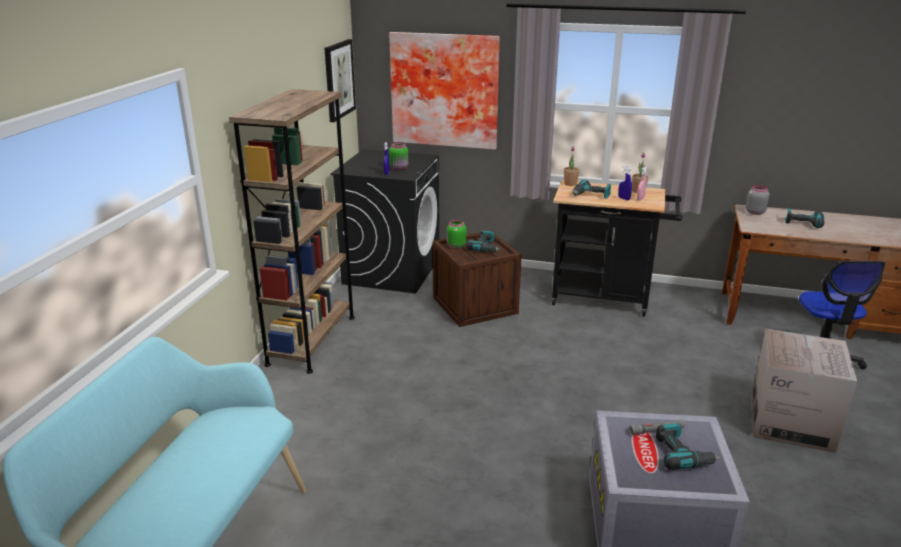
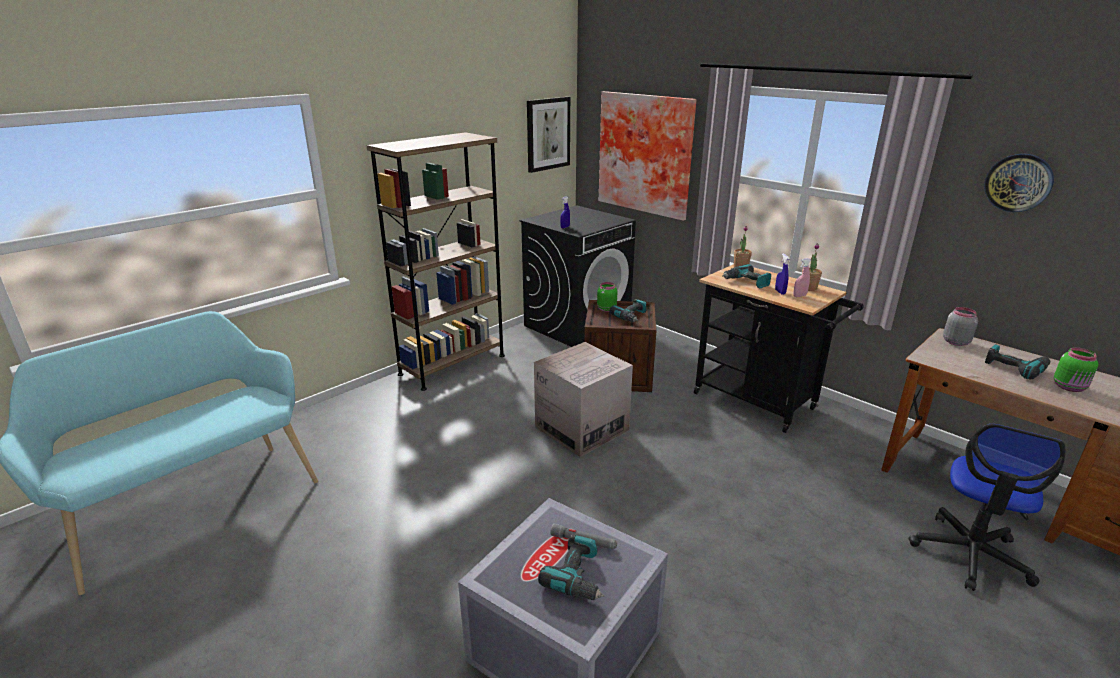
camera: 30 degrees right, 0 degrees up
green jar [389,142,409,170] -> green jar moved to [1054,347,1098,392]
cardboard box [751,329,857,453] -> cardboard box moved to [534,342,633,457]
none -> wall clock [984,154,1054,212]

